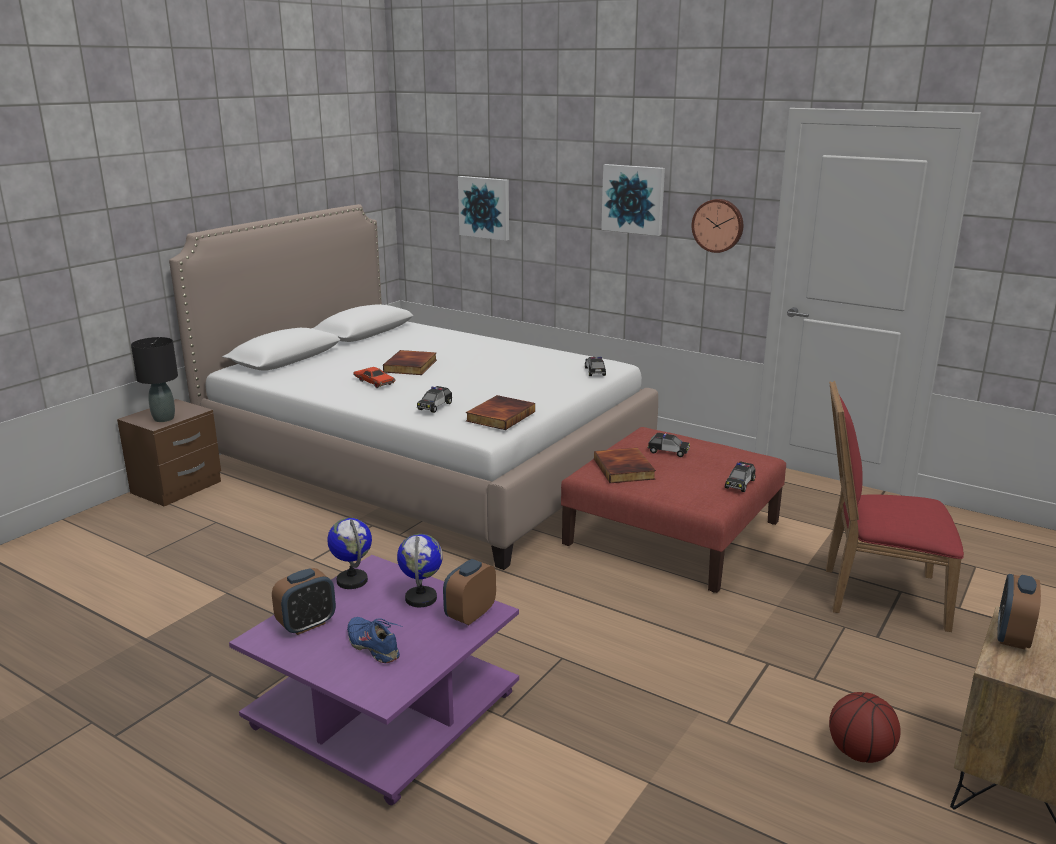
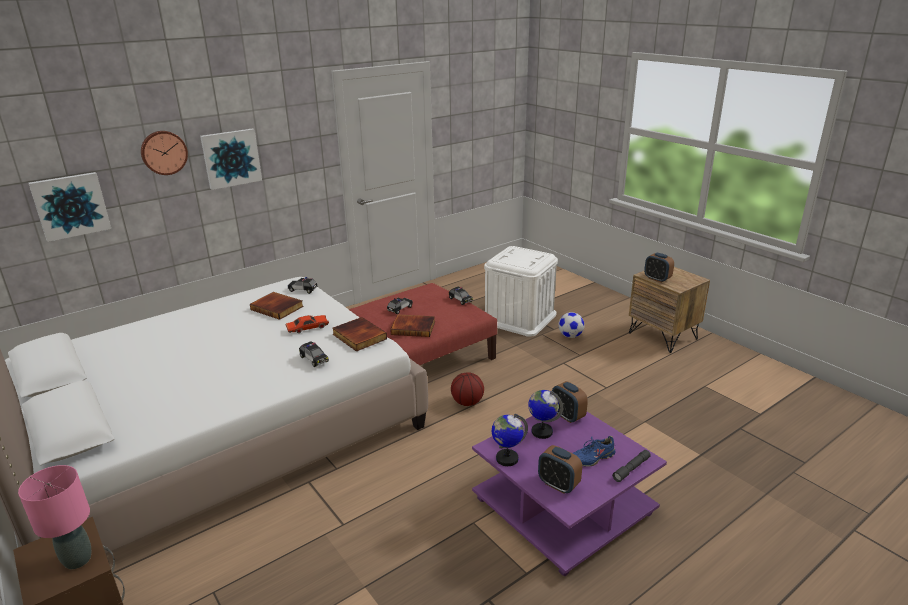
camera: 70 degrees left, 5 degrees up
black table lamp [131,337,178,422] -> pink table lamp [18,465,91,569]
alarm clock [272,568,336,635] -> alarm clock turned 150 degrees clockwise [538,445,582,494]
red toy car [353,367,395,388] -> red toy car moved to [286,315,329,333]
book [383,350,437,375] -> book moved to [250,292,304,320]
wall clock [692,199,743,253] -> wall clock moved to [141,131,188,175]
red chair [826,381,964,632] -> white storage box [484,246,558,337]
basketball [829,692,901,763] -> basketball moved to [451,372,484,406]
none -> football [558,312,584,338]
none -> grey flashlight [612,450,651,482]

